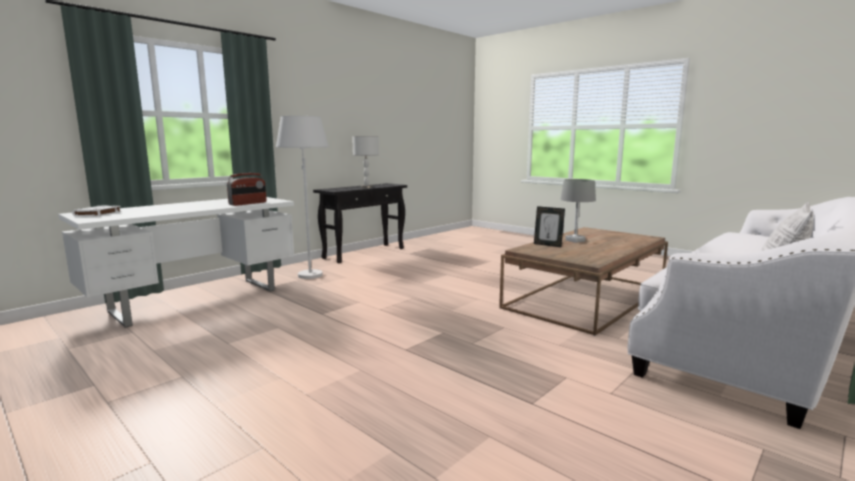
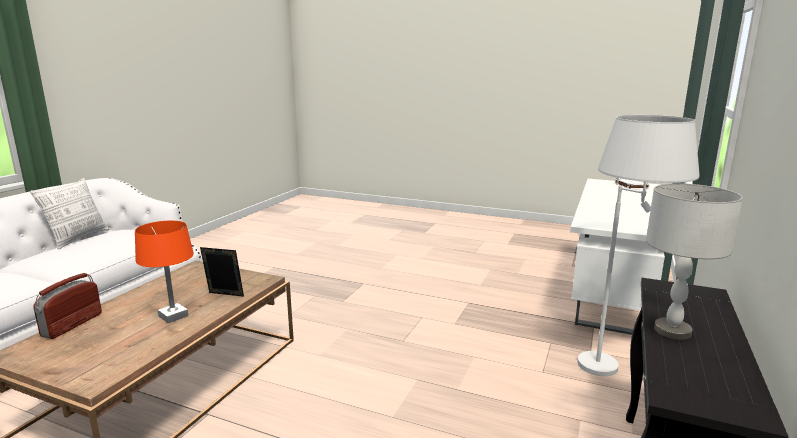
camera: 160 degrees right, 5 degrees up
radio [227,173,267,206] -> radio moved to [33,273,102,339]
grey table lamp [561,179,596,243] -> orange table lamp [135,220,194,323]

